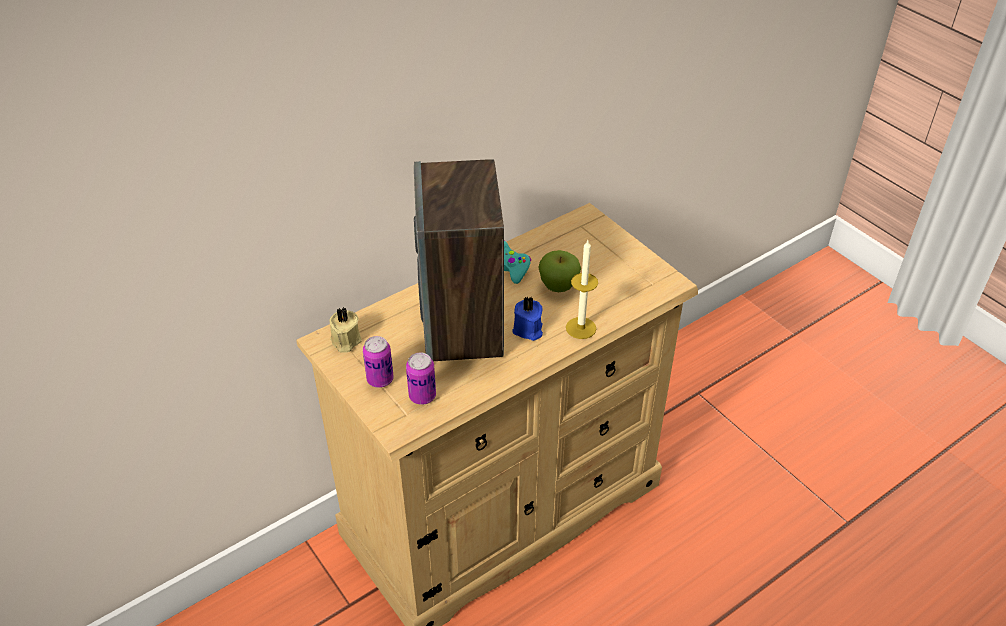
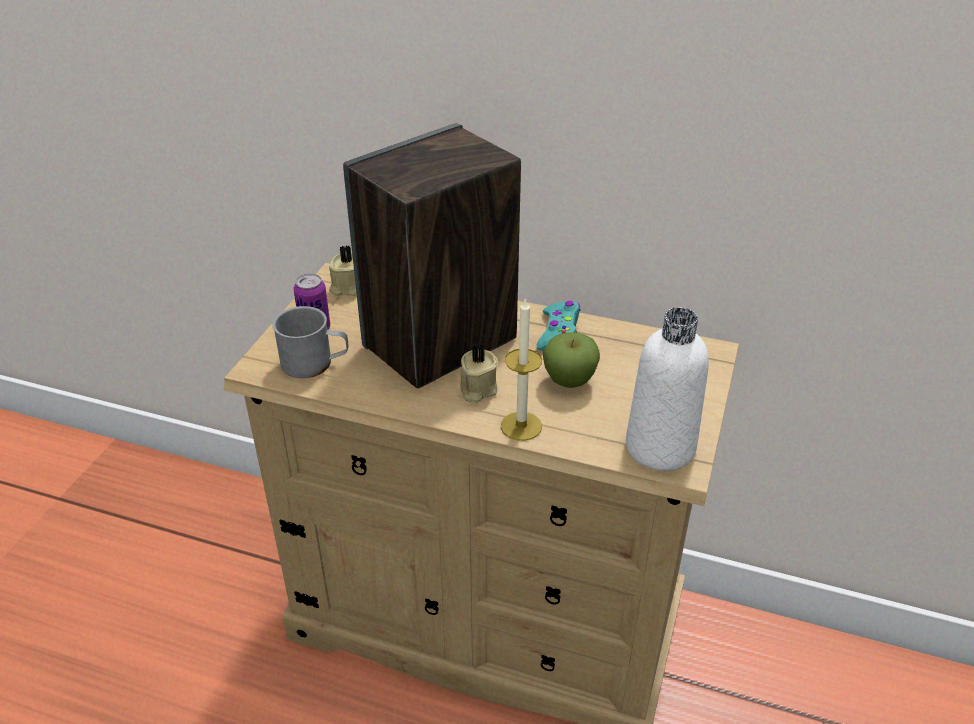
camera: 55 degrees right, 5 degrees down
can [406,352,436,405] -> grey mug [272,306,349,378]
blue candle [512,297,543,341] -> beige candle [460,342,498,403]
none -> white bottle [626,307,709,471]

